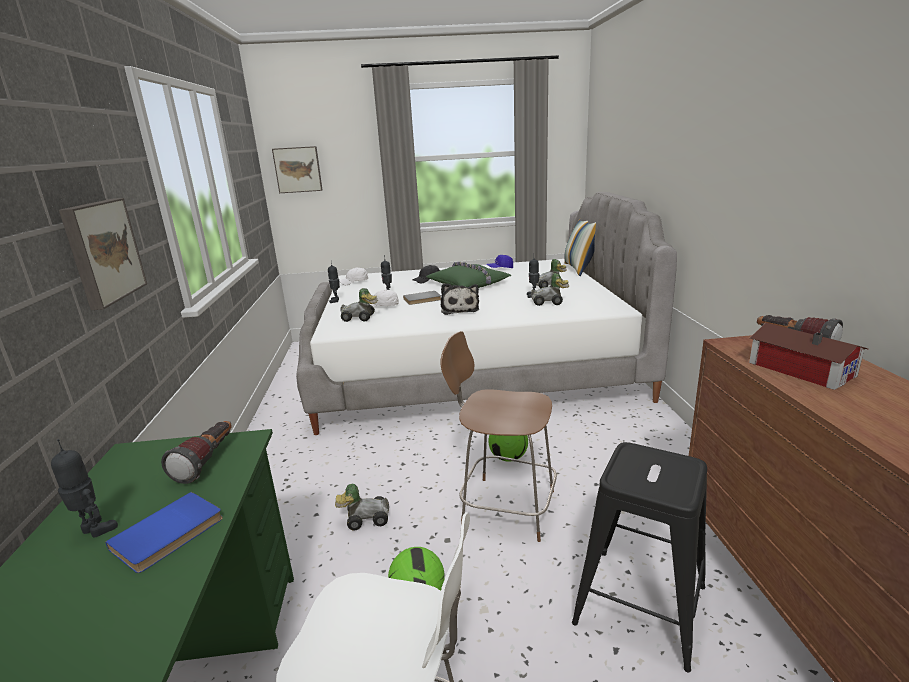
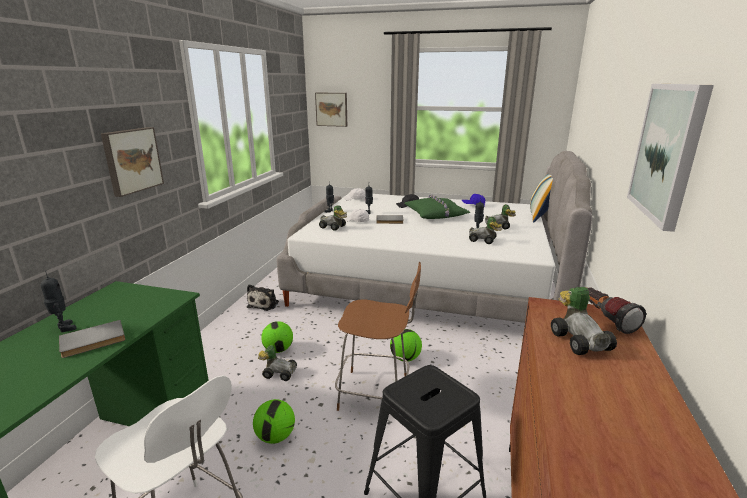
camera: 20 degrees right, 0 degrees up
blue book [105,492,223,573] -> grey book [59,320,126,358]
flashlight [161,421,232,484] -> none
plush toy [441,283,479,315] -> plush toy moved to [247,284,279,311]
brown chair [441,331,557,542] -> brown chair turned 150 degrees clockwise [335,262,421,411]
toy house [749,323,868,390] -> toy car [551,287,617,355]
none -> football [261,321,293,353]
none -> picture [627,84,714,232]

